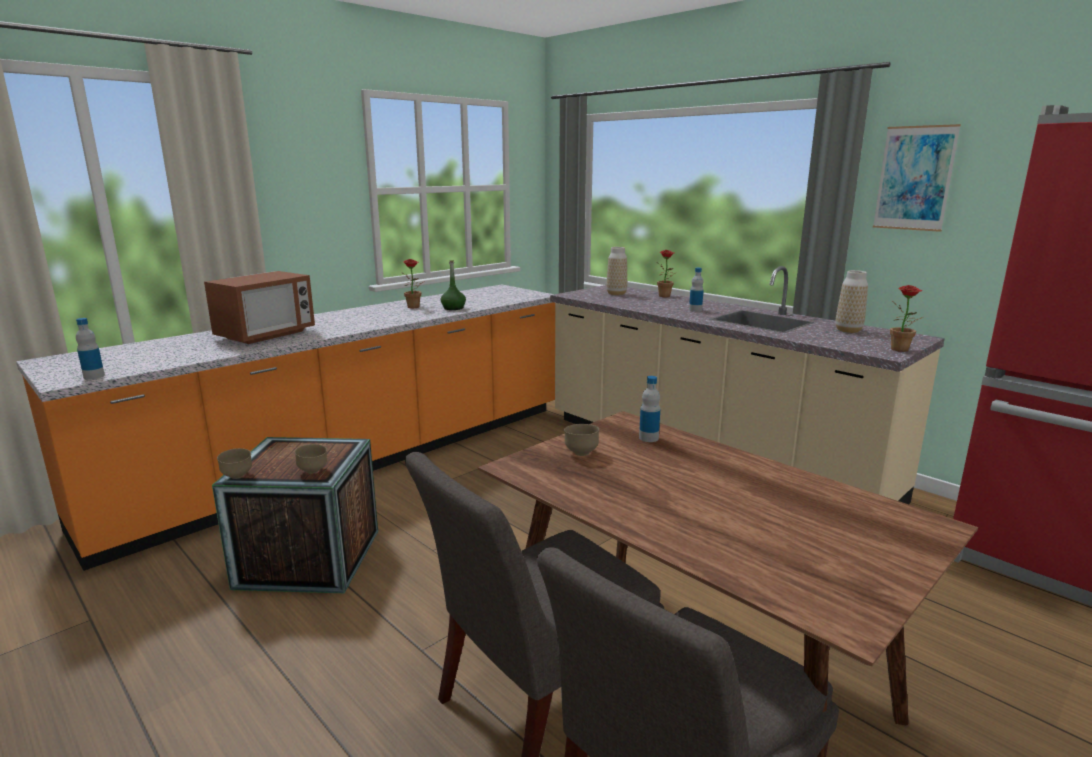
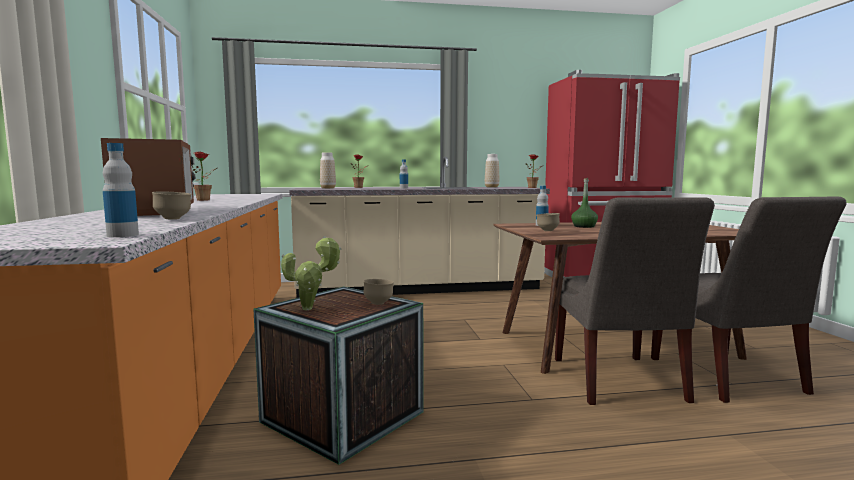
camera: 55 degrees left, 10 degrees down
brown bowl [217,448,252,479] -> brown bowl moved to [152,191,192,220]
green bottle [441,260,466,310] -> green bottle moved to [571,178,598,228]
picture [873,124,961,232] -> none
none -> potted plant [281,236,342,310]

